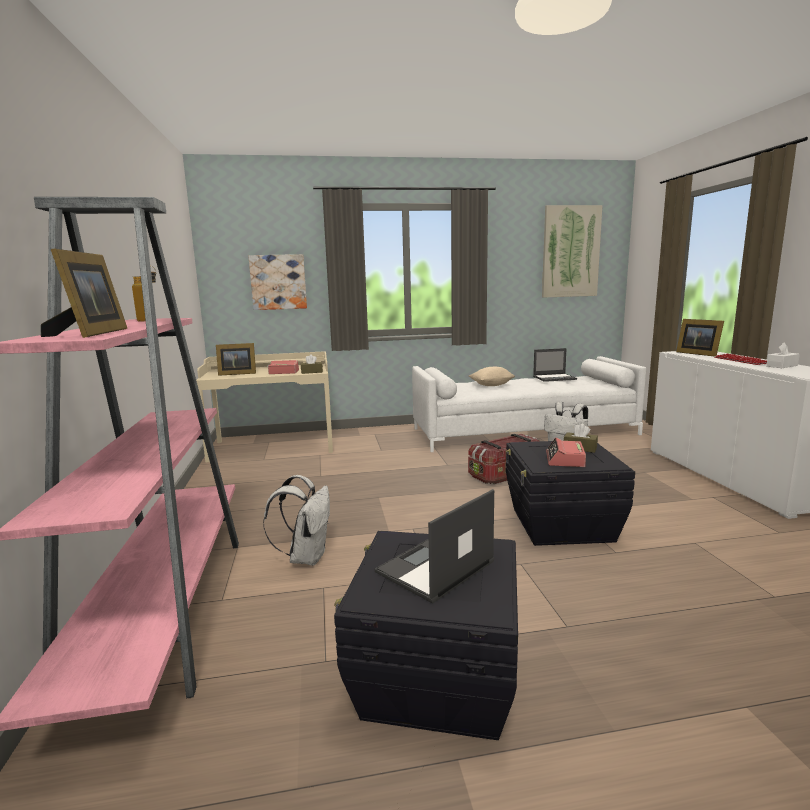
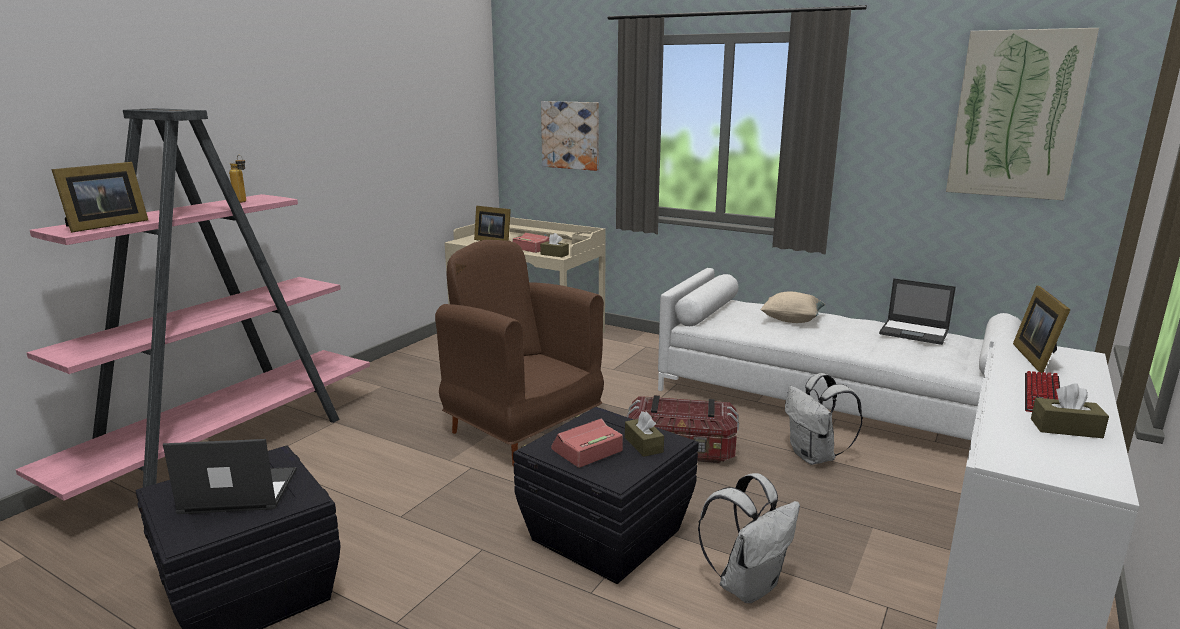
camera: 40 degrees right, 5 degrees up
white backpack [263,475,330,566] -> white backpack moved to [698,473,800,603]
white tissue box [766,342,800,368] -> brown tissue box [1031,383,1109,438]
none -> brown armchair [435,240,604,466]

